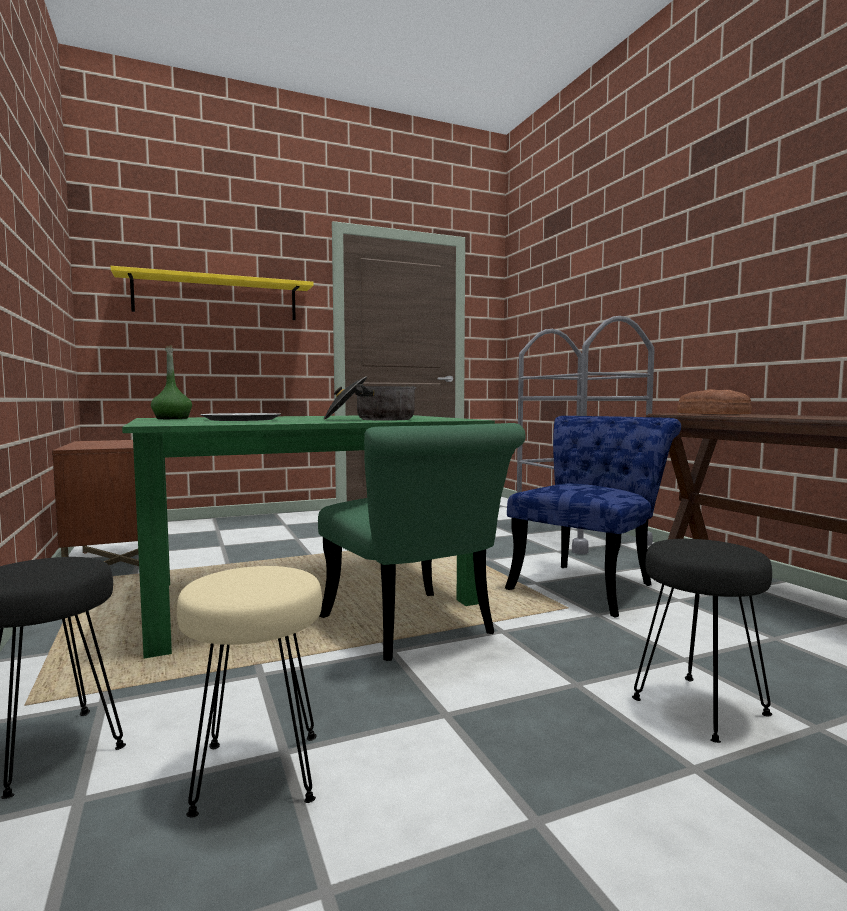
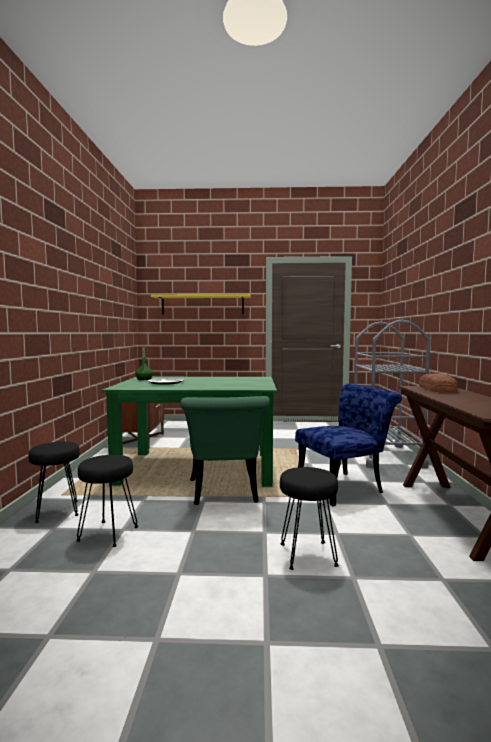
camera: 25 degrees right, 0 degrees up
beige stool [177,566,322,817] -> black stool [76,455,138,547]
cooking pot [324,376,416,420] -> none

